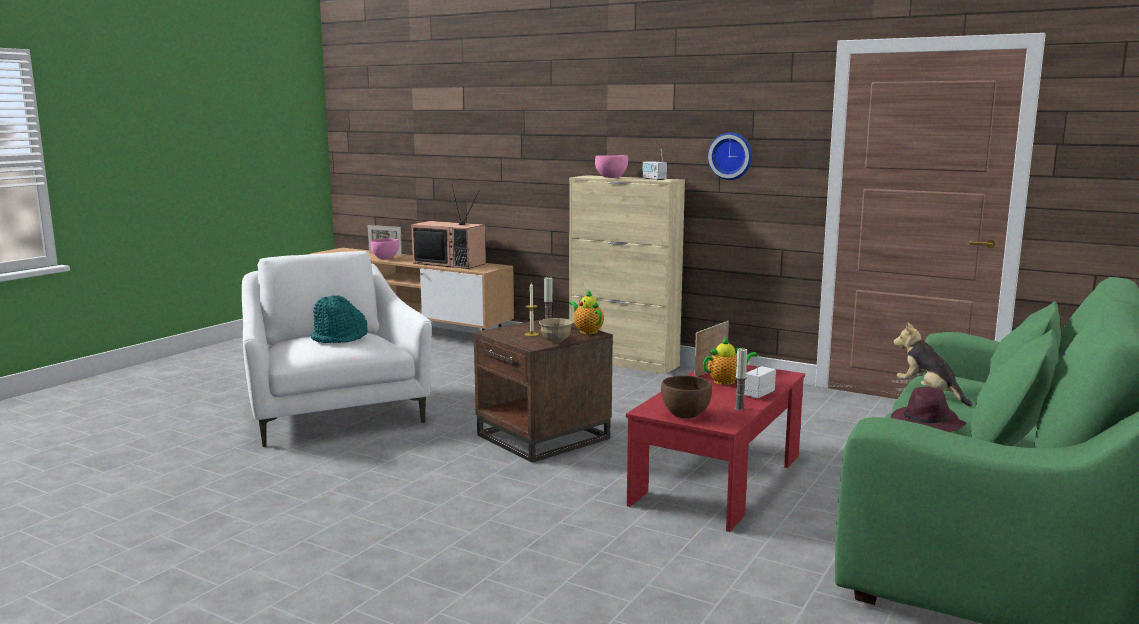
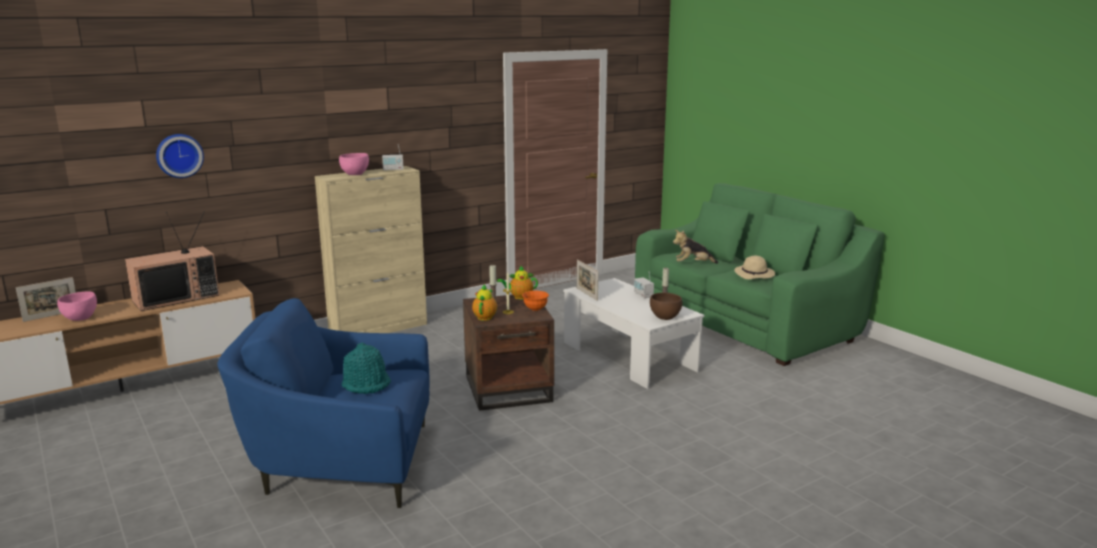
camera: 65 degrees left, 5 degrees up
white armchair [242,251,432,447] -> blue armchair [217,298,429,508]
beige bowl [539,318,573,343] -> orange bowl [522,290,549,311]
red coffee table [626,365,805,532] -> white coffee table [563,278,704,389]
teapot [703,337,758,385] -> teapot moved to [472,284,497,321]
wall clock [708,132,752,180] -> wall clock moved to [156,134,204,178]
purple hat [891,387,966,432] -> beige hat [734,256,775,279]

